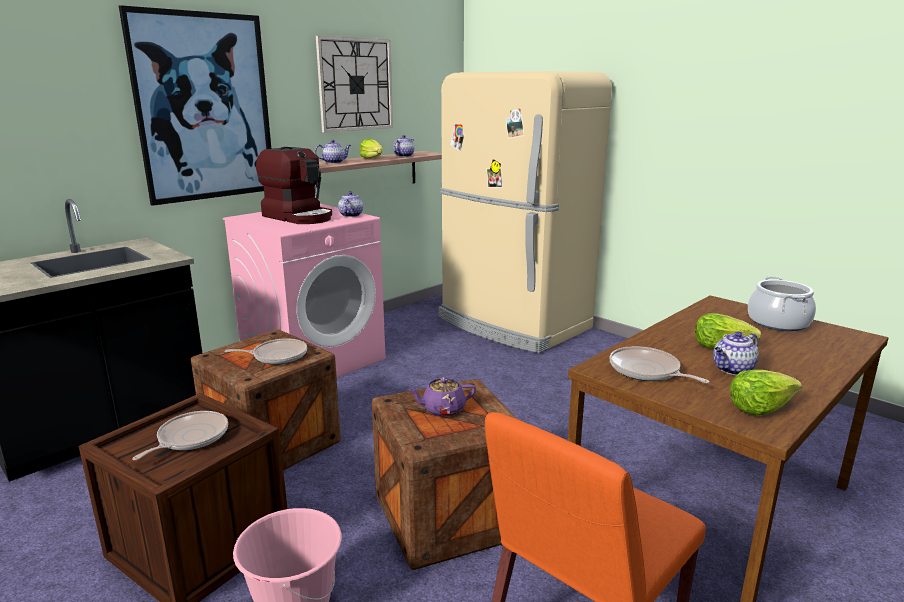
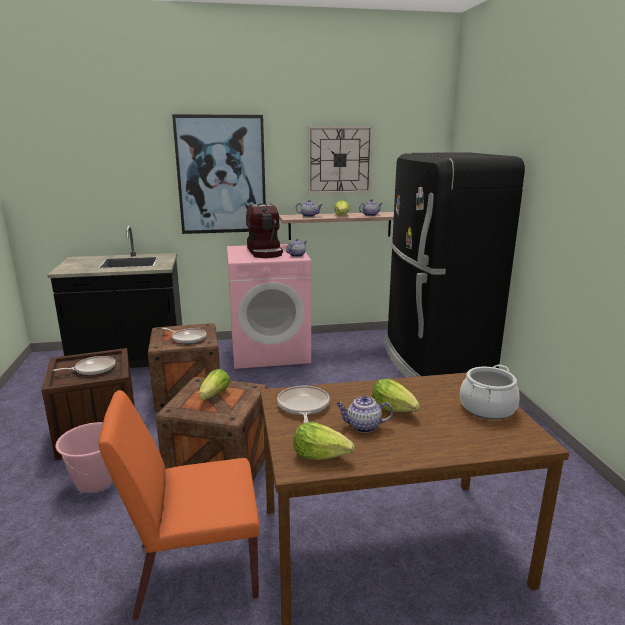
camera: 35 degrees right, 0 degrees up
purple teapot [408,377,476,416] -> lettuce [199,369,230,400]
beige fridge [438,71,612,353] -> black fridge [384,152,525,377]

